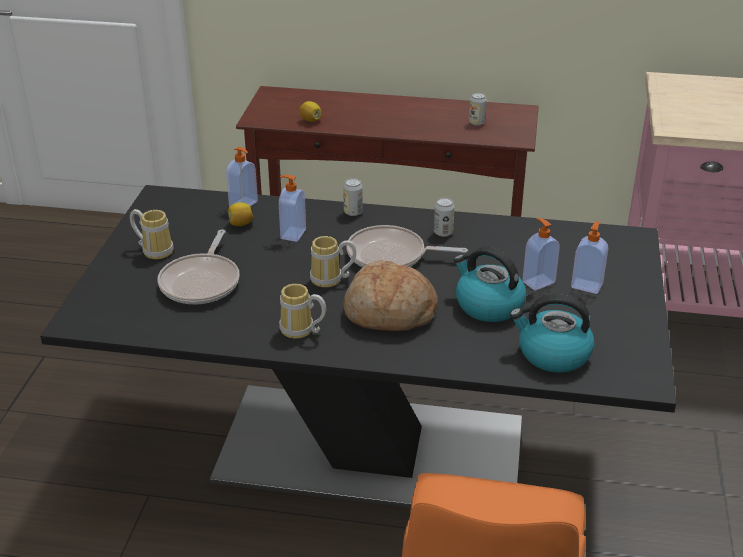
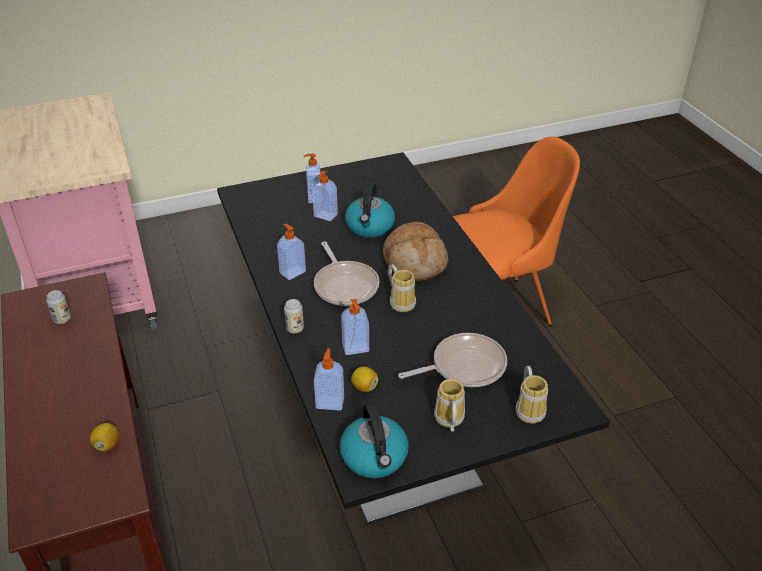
camera: 120 degrees left, 5 degrees up
mug [279,284,326,338] -> mug moved to [515,366,548,423]
can [434,198,454,237] -> soap dispenser [277,224,306,280]
kettle [510,294,594,373] -> kettle moved to [340,402,409,478]

